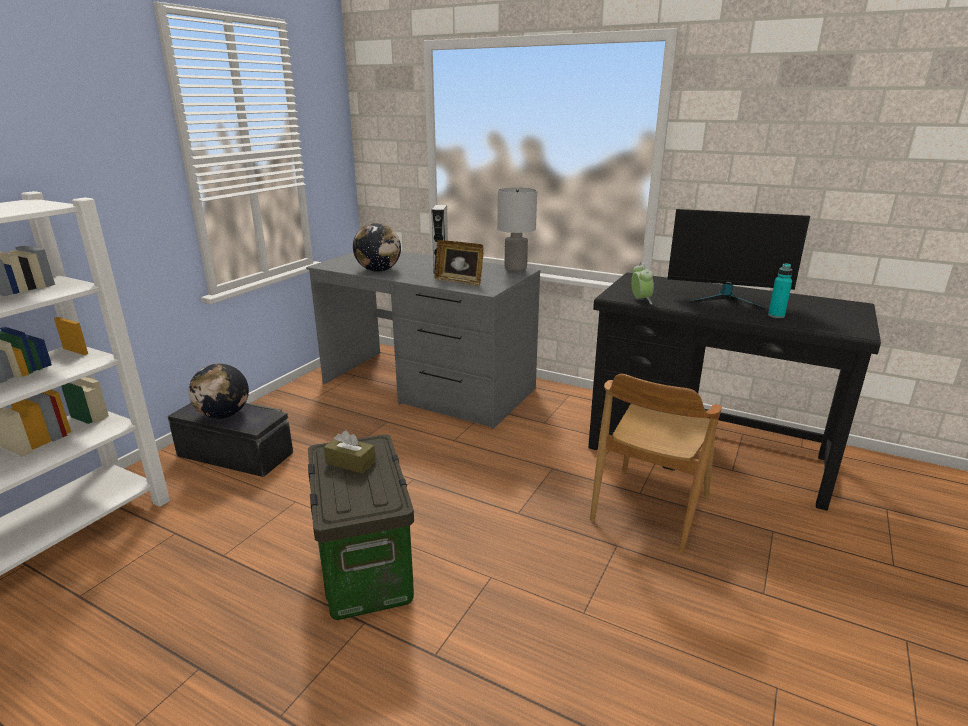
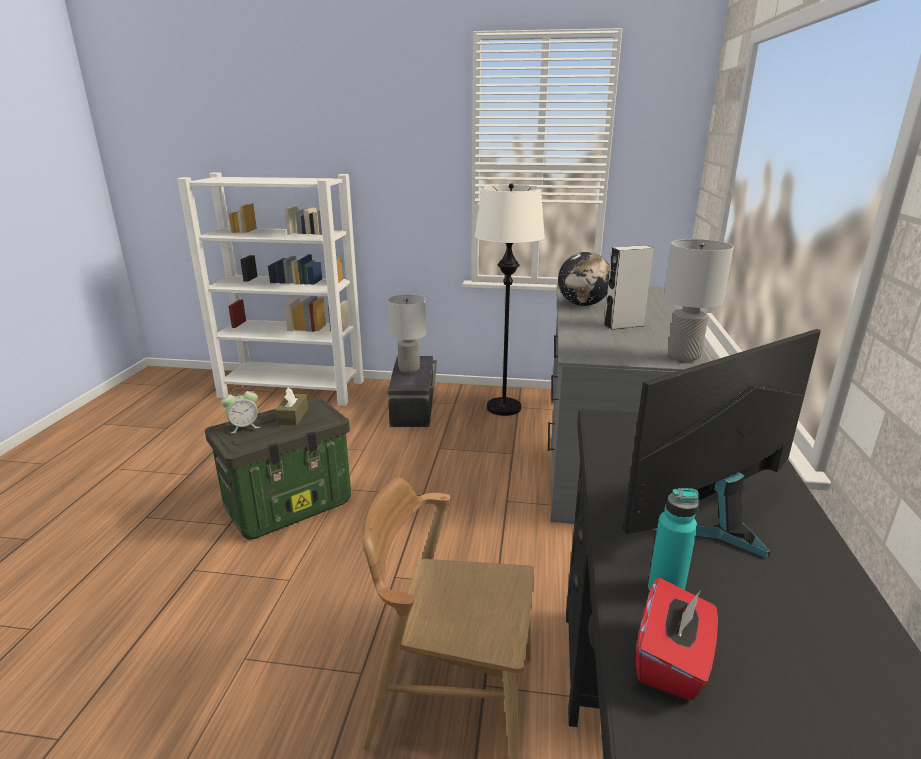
camera: 70 degrees right, 0 degrees up
globe [189,364,249,419] -> grey table lamp [388,294,426,373]
picture frame [434,240,484,286] -> none
alarm clock [631,262,654,304] -> alarm clock moved to [221,388,260,434]
monitor [668,209,810,310] -> monitor turned 60 degrees clockwise [622,329,821,559]
none -> white floor lamp [475,183,545,416]
none -> red tissue box [636,578,718,701]

